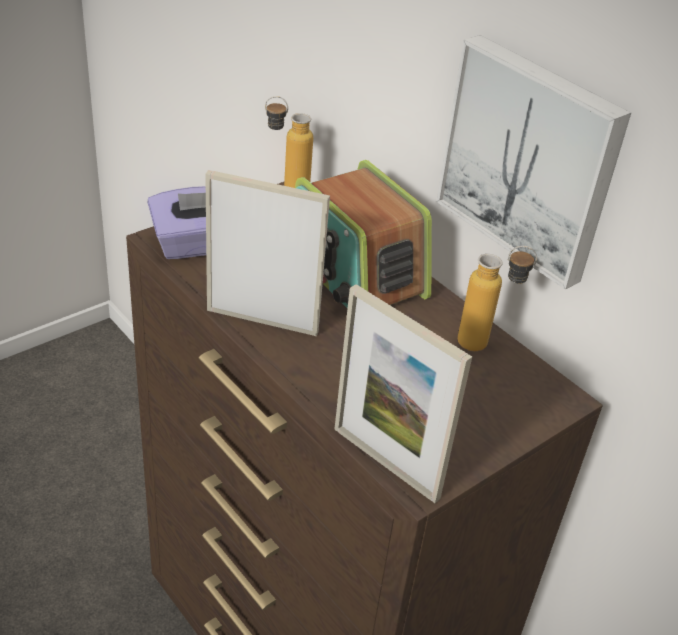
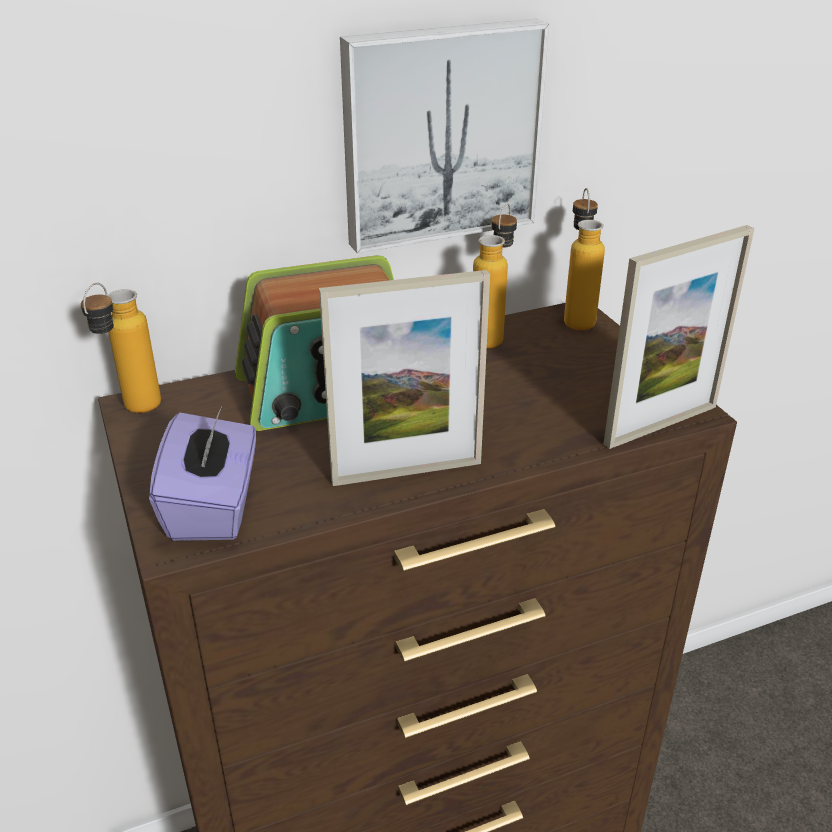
camera: 70 degrees left, 5 degrees down
picture frame [205,170,330,336] -> picture frame turned 135 degrees counterclockwise [319,270,490,486]
none -> bottle [564,188,605,330]

